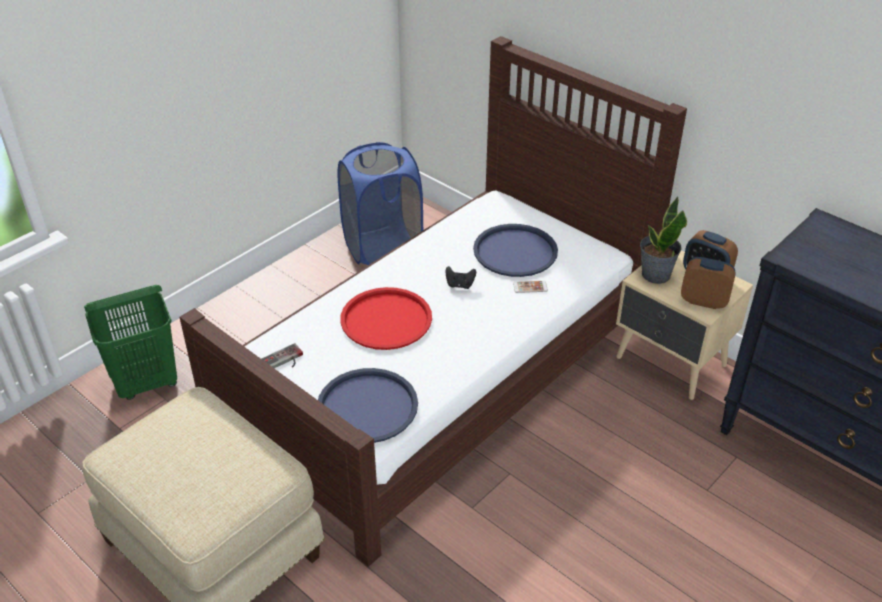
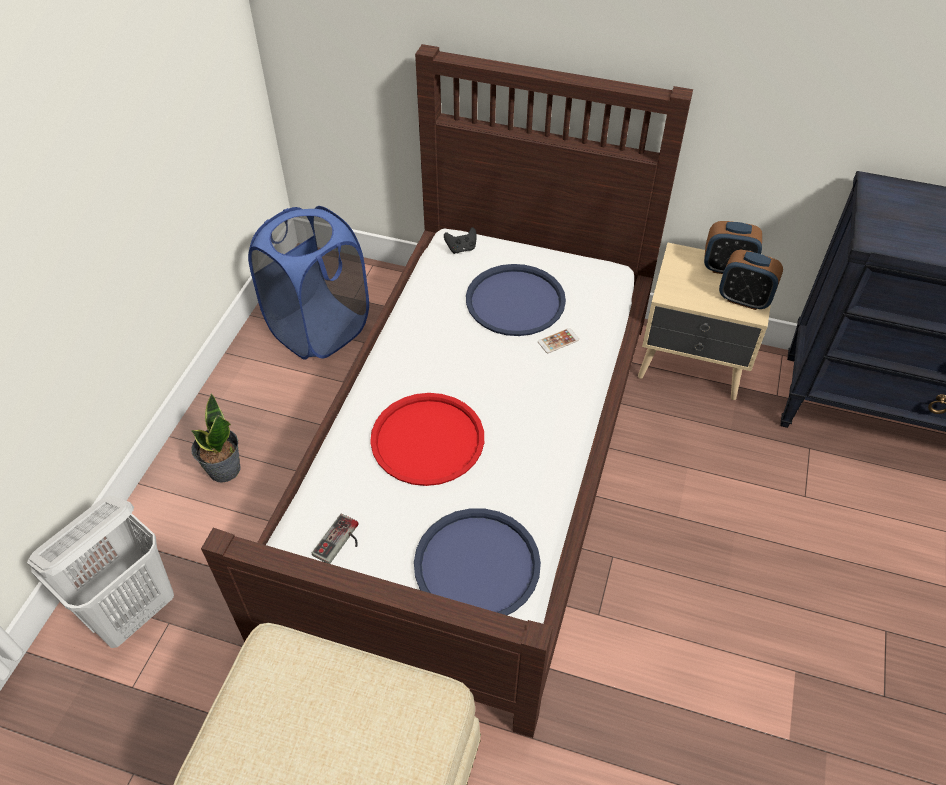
camera: 25 degrees left, 10 degrees up
green laundry basket [84,285,177,400] -> white laundry basket [27,496,174,648]
black game controller [445,266,476,289] -> black game controller moved to [444,227,477,254]
potted plant [640,196,687,284] -> potted plant moved to [191,393,240,483]
alarm clock [681,257,736,309] -> alarm clock turned 150 degrees counterclockwise [719,250,783,310]

